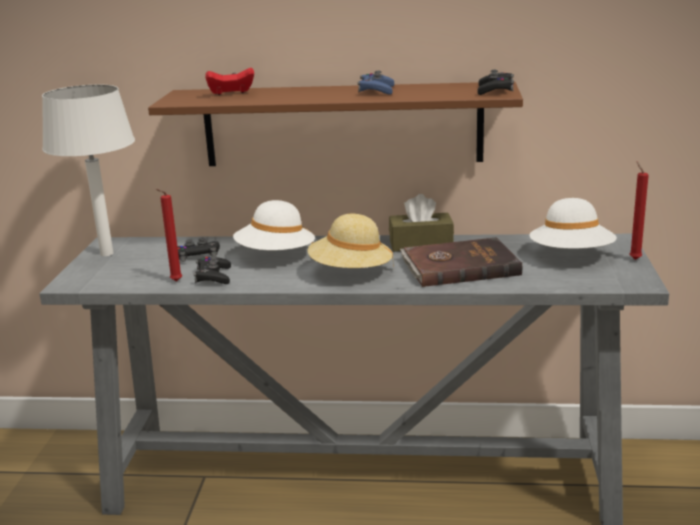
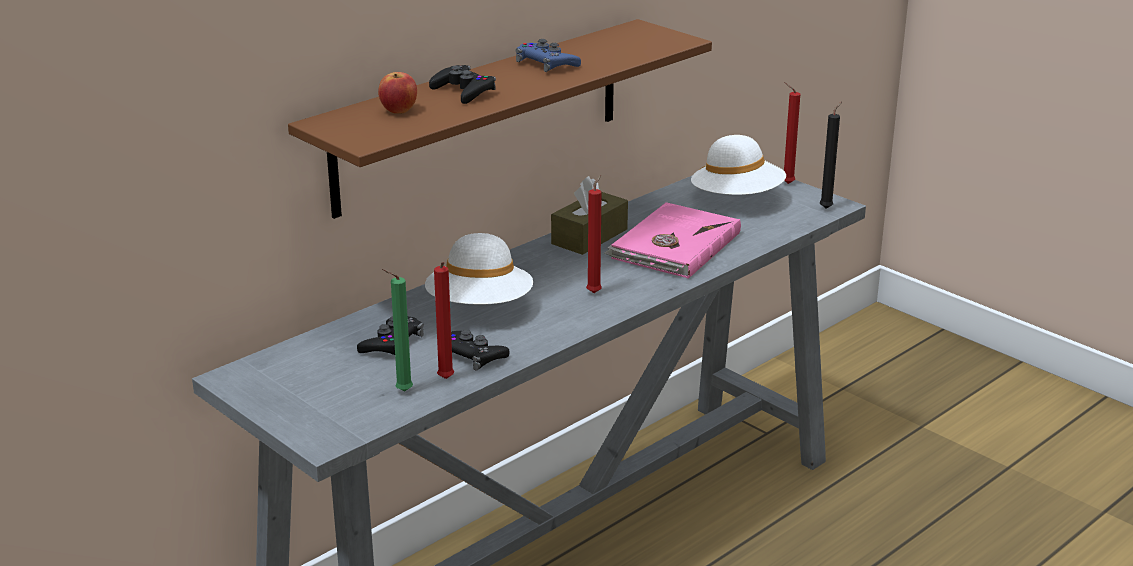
camera: 50 degrees left, 5 degrees up
white table lamp [42,85,135,256] -> none
red game controller [205,68,254,95] -> apple [378,72,417,114]
beige hat [307,214,394,268] -> red candle [586,175,602,293]
brown book [400,237,522,287] -> pink book [604,202,741,279]
black game controller [477,70,514,95] -> black game controller moved to [429,65,496,104]
none -> green candle [382,269,413,392]
none -> black candle [820,102,842,209]

